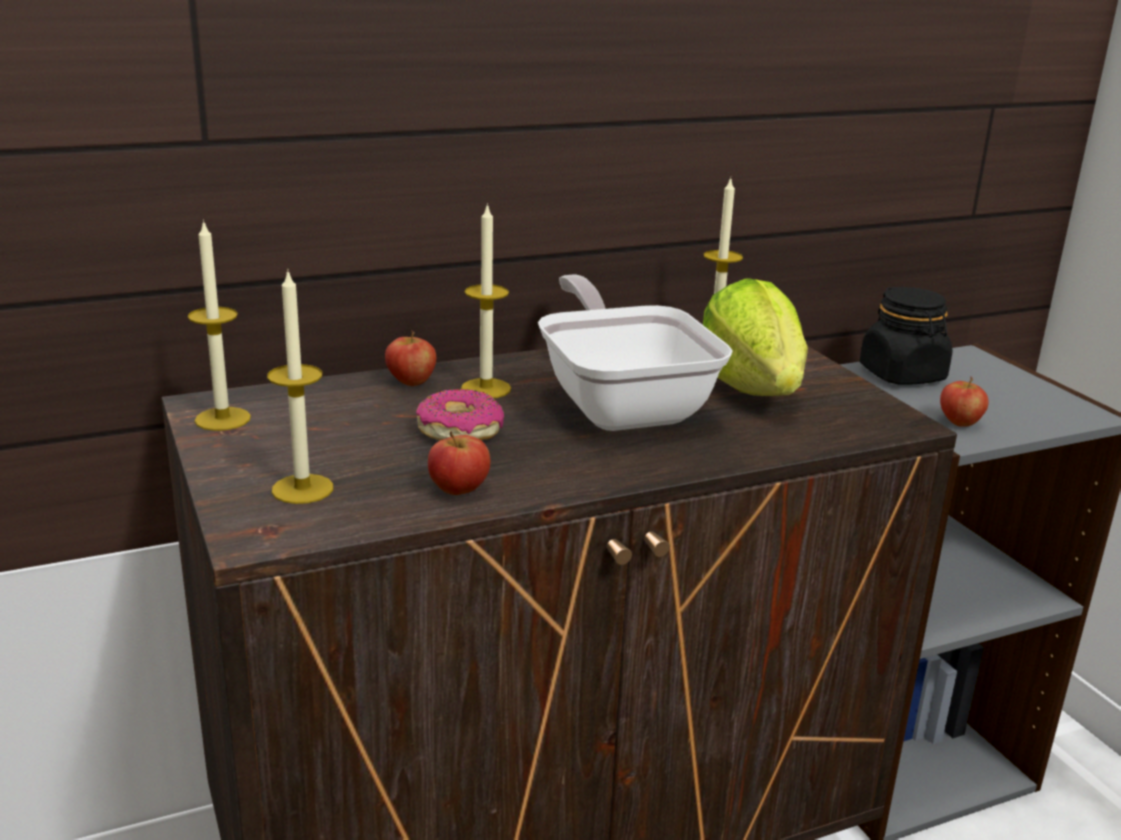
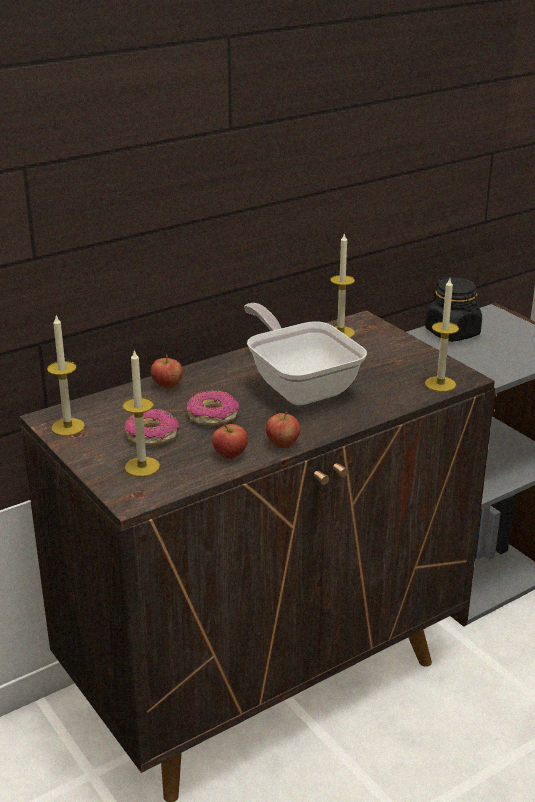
camera: 10 degrees left, 5 degrees up
candle [461,203,511,398] -> candle moved to [425,278,459,392]
lettuce [703,278,808,396] -> none
apple [940,377,989,427] -> apple moved to [266,411,300,448]
none -> donut [125,409,179,446]

